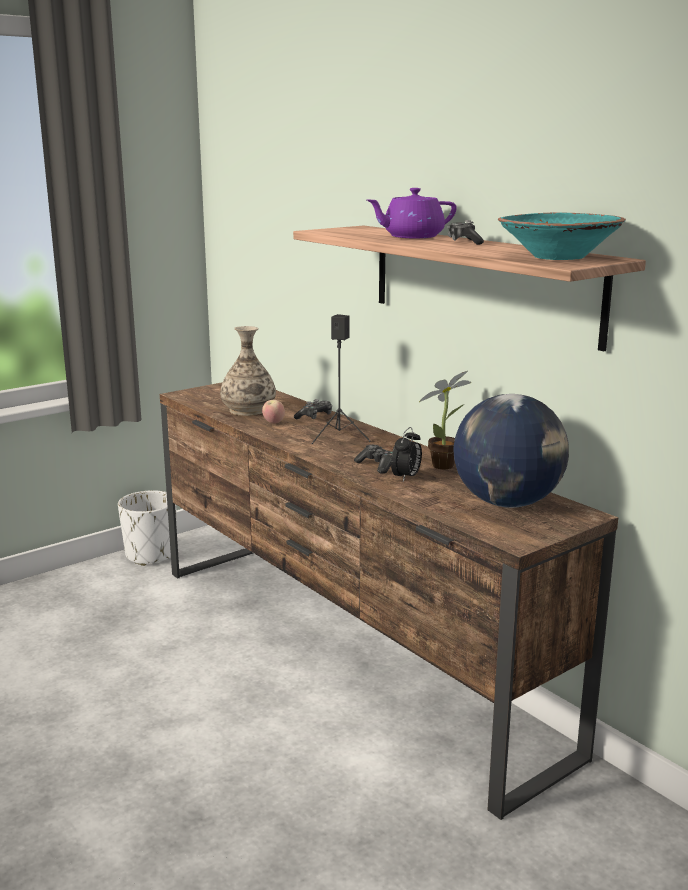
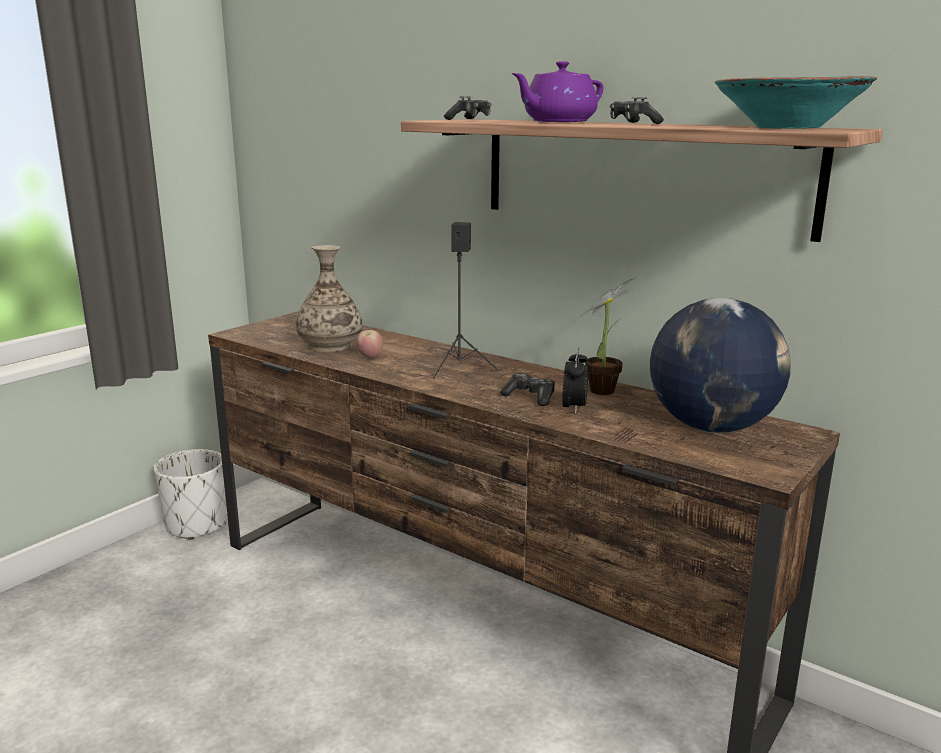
camera: 15 degrees left, 0 degrees up
game controller [294,399,332,419] -> game controller moved to [444,96,491,120]

